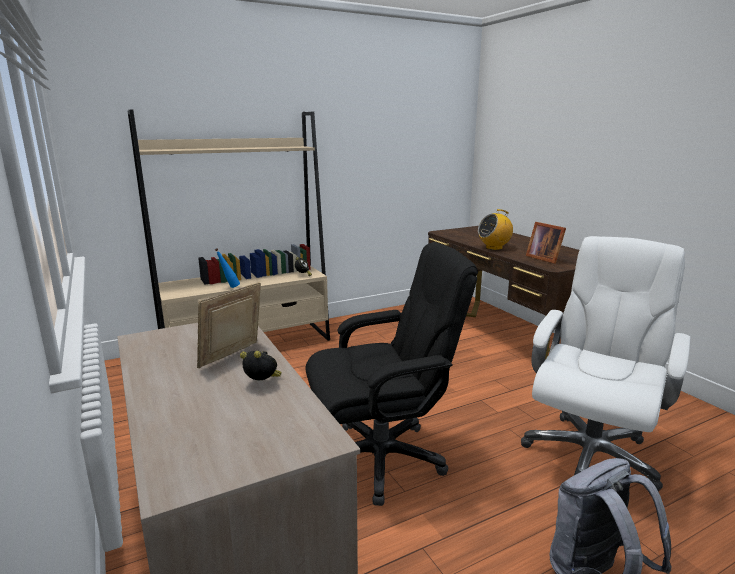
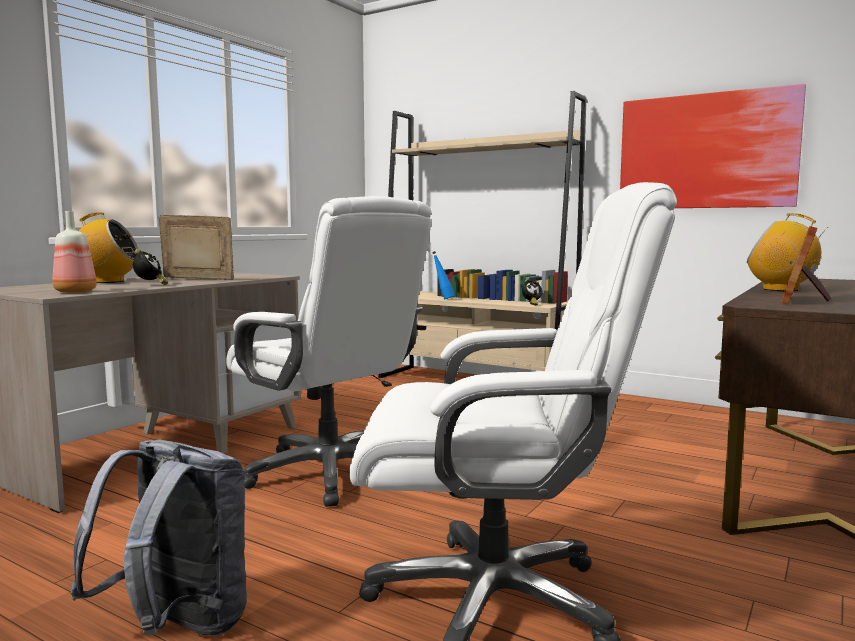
camera: 60 degrees right, 10 degrees down
black office chair [306,242,478,506] -> white office chair [226,196,432,507]
none -> bottle [53,211,97,293]
none -> radio [64,212,138,283]
none -> picture [620,84,806,208]

